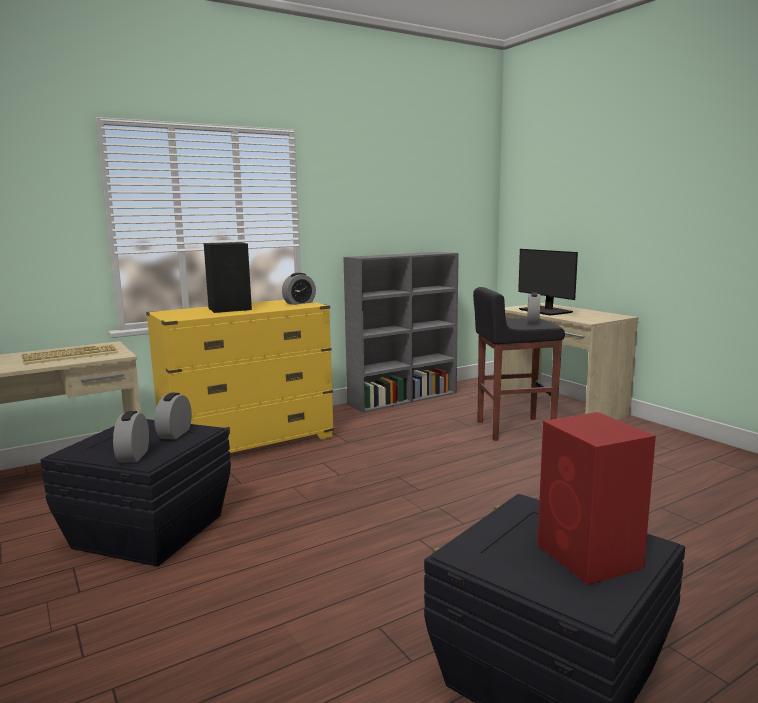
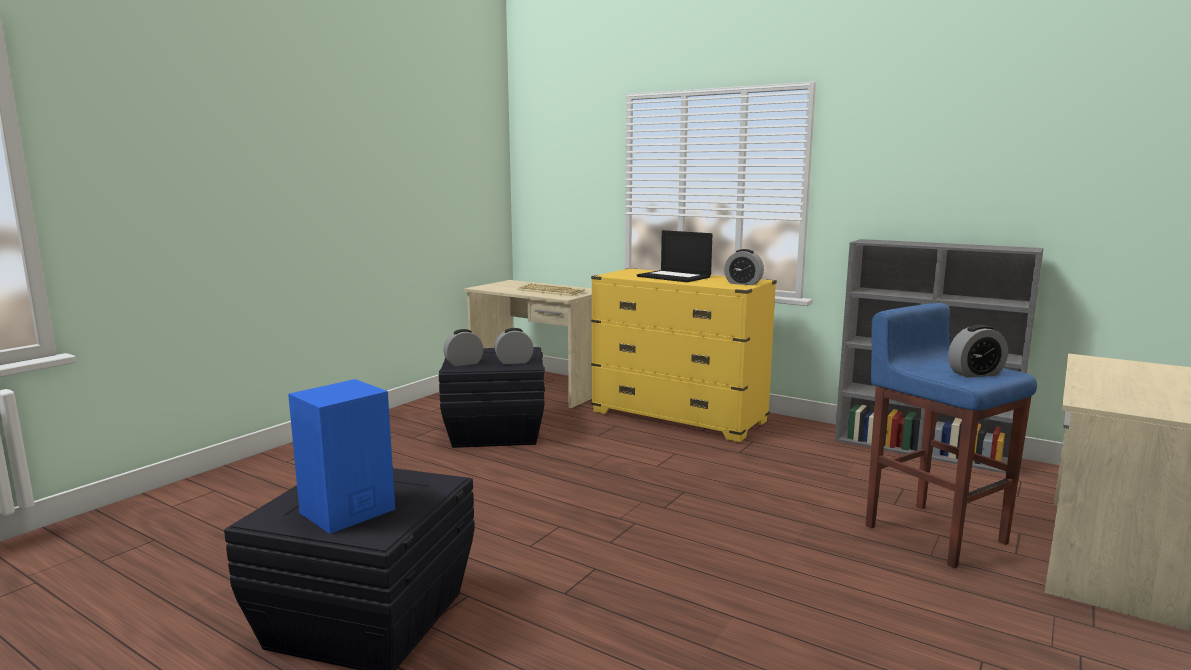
camera: 65 degrees right, 0 degrees up
black speaker [204,242,252,313] -> laptop [637,230,712,282]
black stool [473,287,565,441] -> blue stool [866,303,1037,569]
monitor [518,249,578,316] -> none
red speaker [537,412,656,585] -> blue speaker [288,379,395,534]

